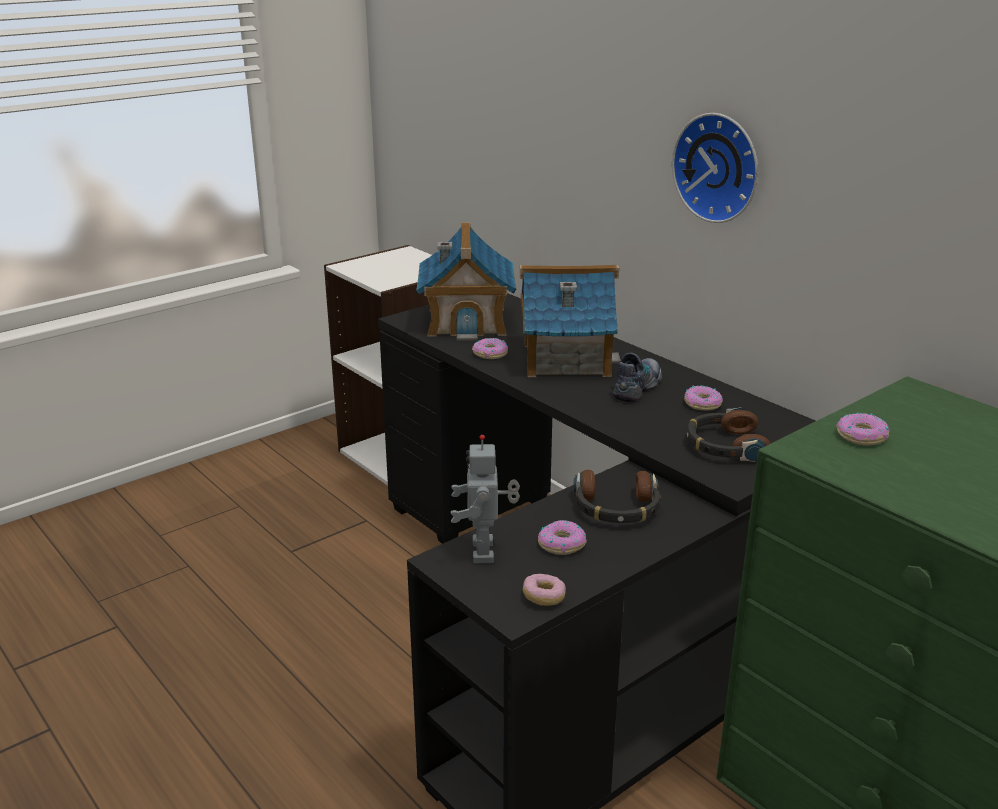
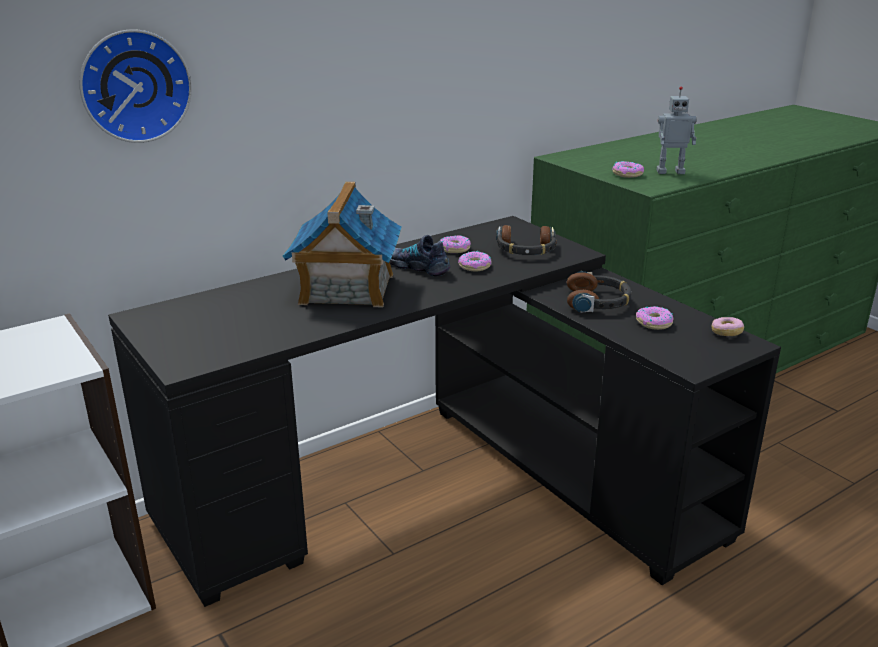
camera: 85 degrees left, 0 degrees up
toy house [416,222,516,341] -> none
toy robot [451,435,520,563] -> toy robot moved to [656,87,697,174]
donut [472,338,508,359] -> donut moved to [458,251,492,271]
wall clock [672,113,758,223] -> wall clock moved to [79,29,192,143]

